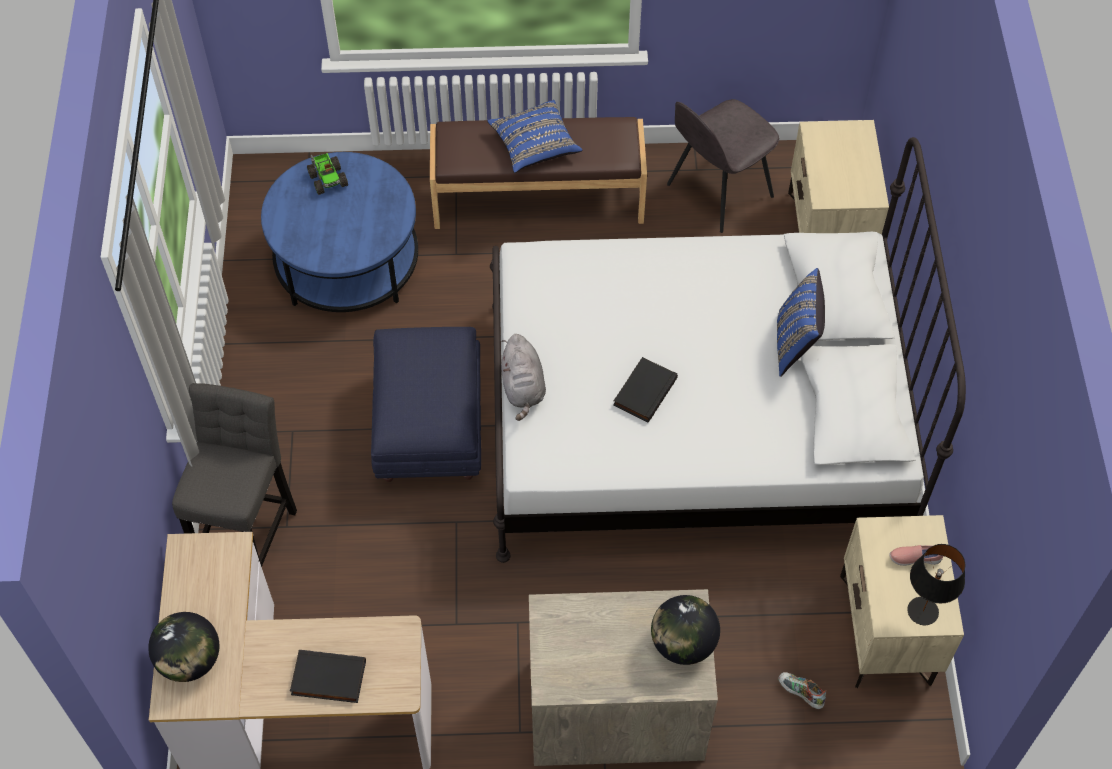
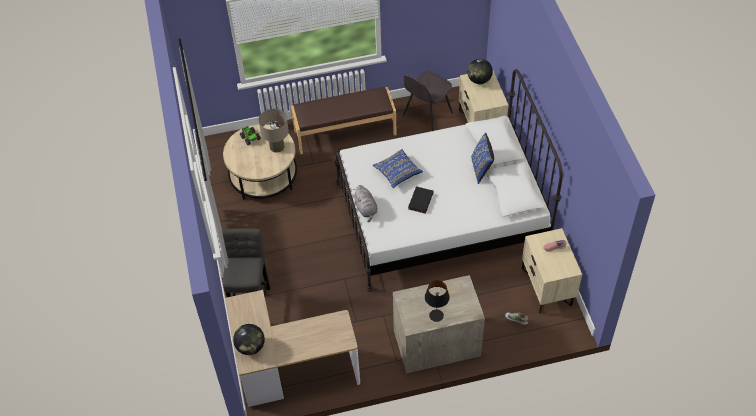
camera: 10 degrees left, 5 degrees down
blue coffee table [261,152,418,312] -> beige coffee table [223,124,297,200]
black book [290,650,366,703] -> none
blue ottoman [371,327,481,482] -> none
blue pillow [487,100,582,173] -> blue pillow moved to [373,149,423,188]
globe [651,595,720,665] -> globe moved to [467,59,493,84]
black table lamp [907,544,965,625] -> black table lamp moved to [425,280,450,322]
none -> beige table lamp [259,109,289,153]

